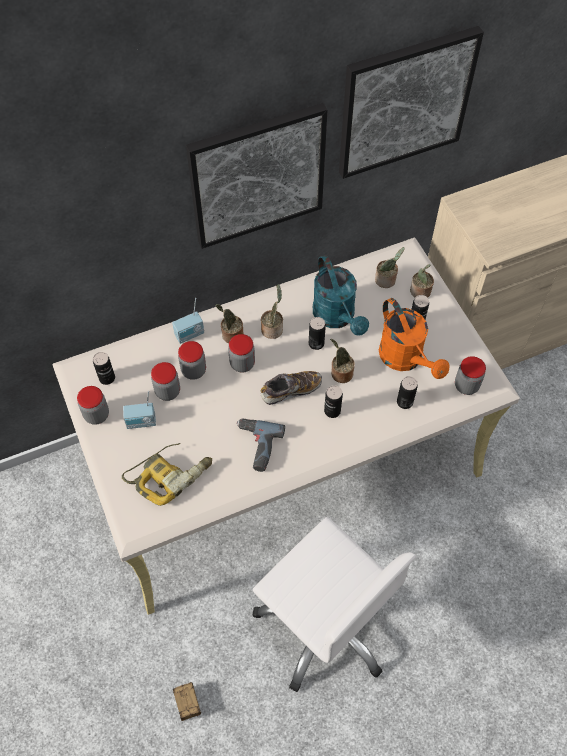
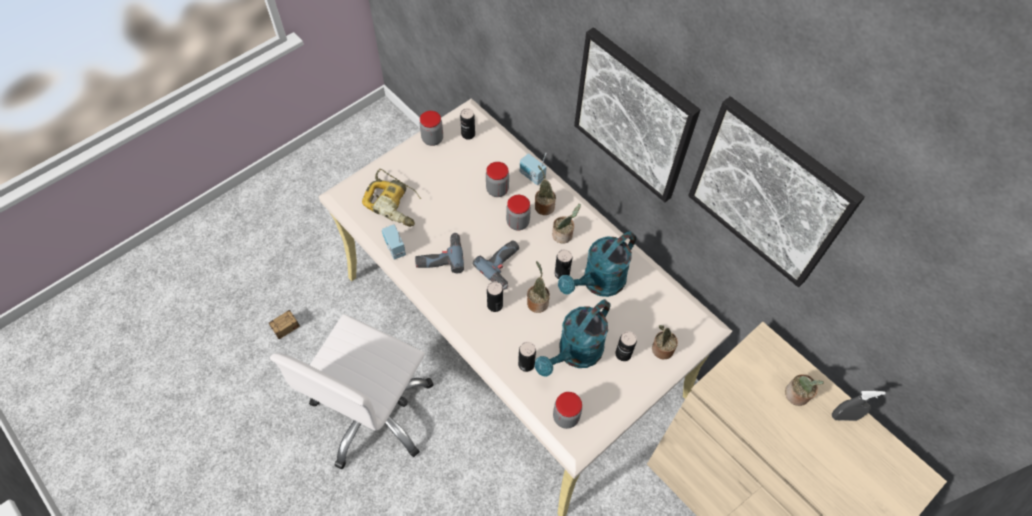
camera: 70 degrees right, 0 degrees up
radio [123,391,156,429] -> radio moved to [382,224,406,260]
jar [151,362,180,401] -> none
shoe [260,371,322,405] -> power drill [473,240,519,290]
potted plant [375,247,404,288] -> potted plant moved to [785,374,824,406]
orange watering can [379,298,450,379] -> turquoise watering can [535,299,611,377]
none -> grey spray bottle [832,391,886,421]

